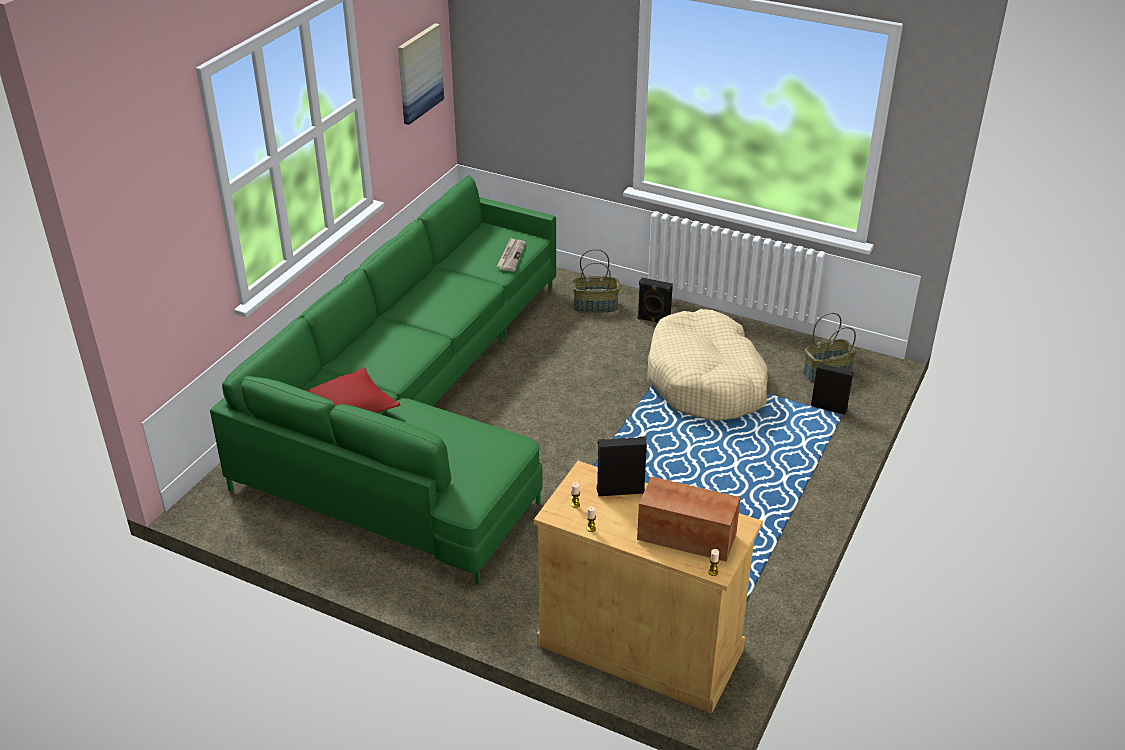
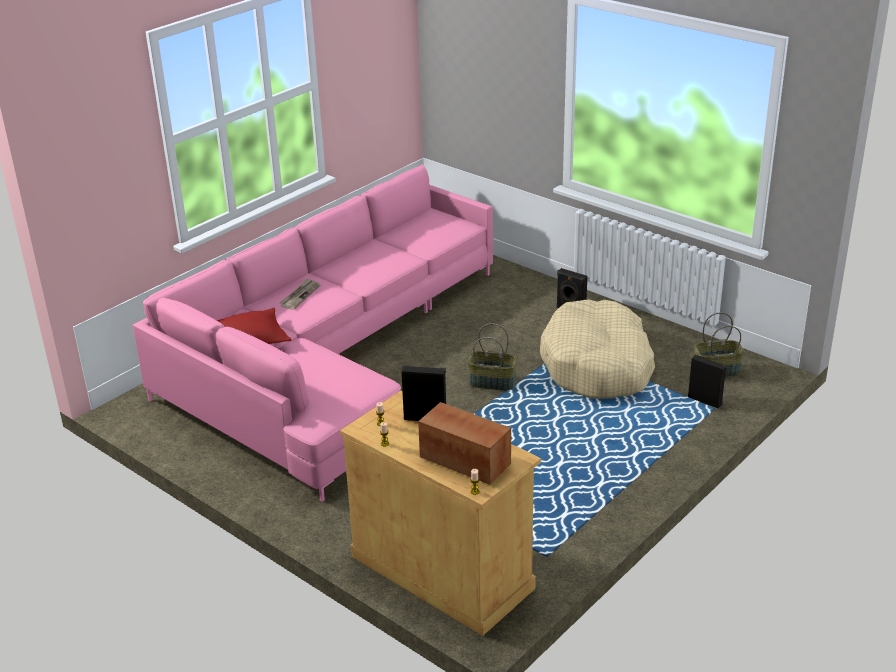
camera: 15 degrees right, 5 degrees down
green sofa [210,175,556,585] -> pink sofa [133,164,493,502]
picture [398,23,444,125] -> none
newspaper [497,237,526,271] -> newspaper moved to [280,278,320,310]
basket [573,249,620,313] -> basket moved to [468,323,517,391]

